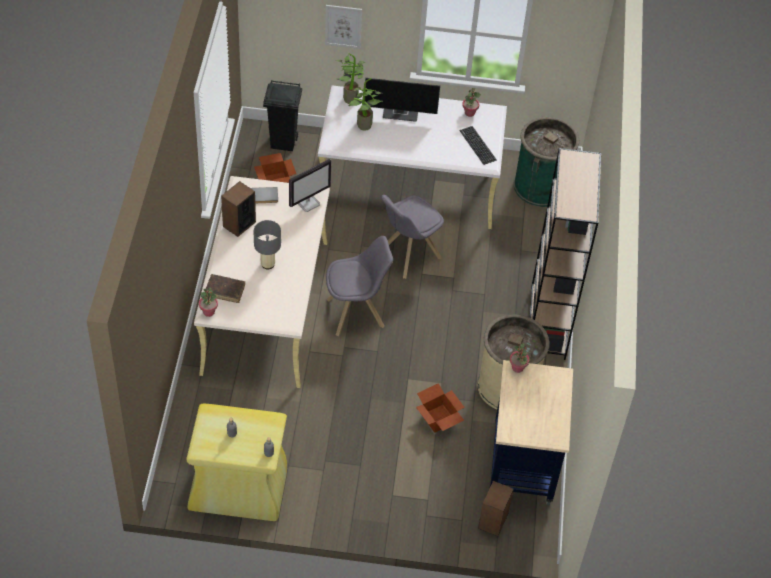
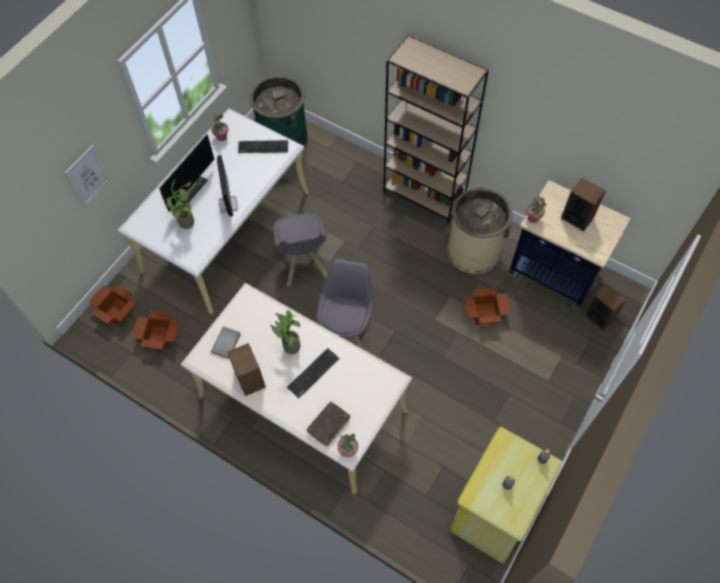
camera: 60 degrees left, 10 degrees up
grey table lamp [254,220,281,269] -> keyboard [287,348,340,398]
black trash can [263,80,302,151] -> cardboard box [88,284,135,326]
monitor [289,159,331,212] -> monitor moved to [217,155,238,217]
potted plant [336,53,365,104] -> potted plant moved to [270,310,300,354]
none -> speaker [561,178,606,232]

